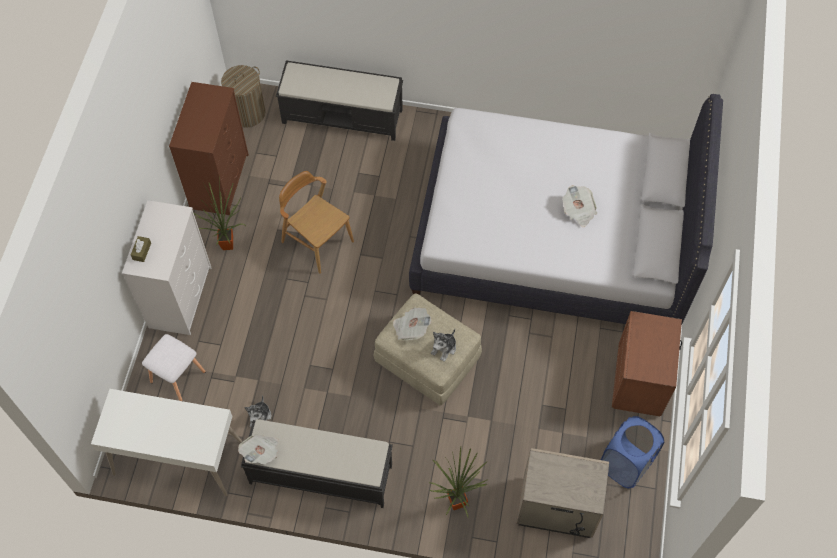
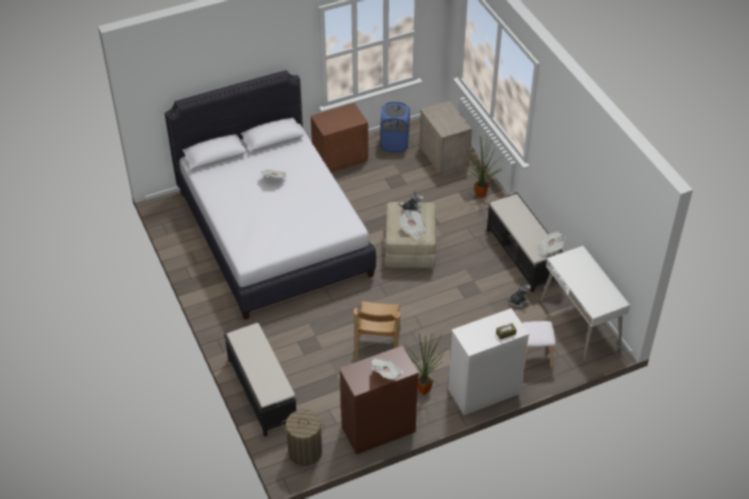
camera: 125 degrees left, 15 degrees down
none -> newspaper [371,358,404,380]

